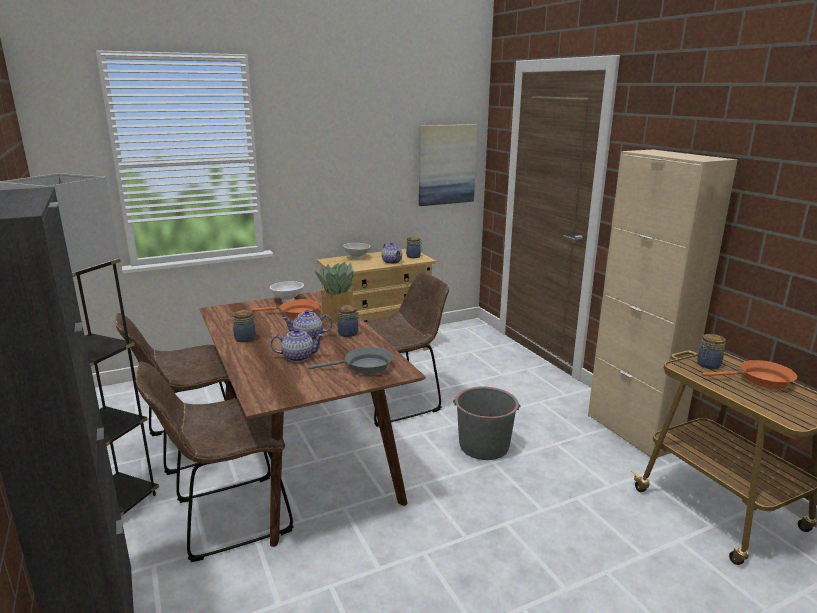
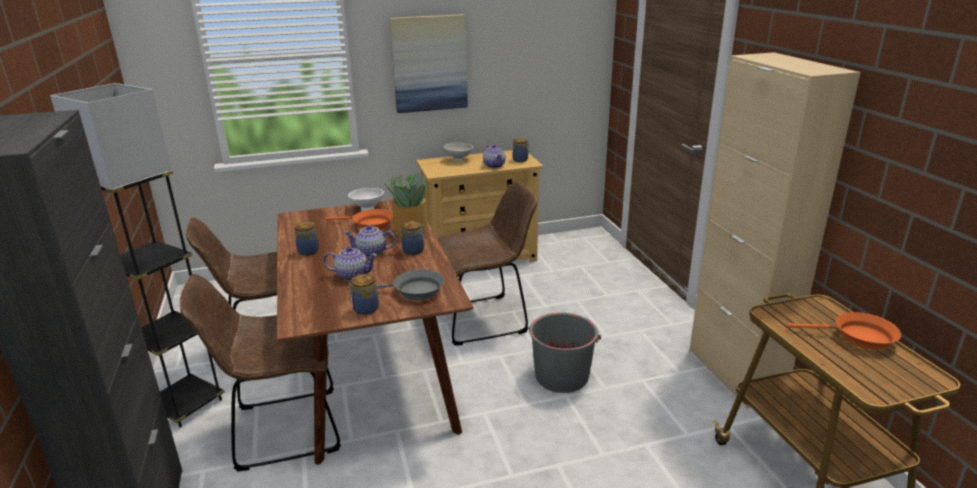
camera: 10 degrees right, 5 degrees up
picture [419,124,477,206] -> picture moved to [390,14,468,113]
jar [697,334,726,369] -> jar moved to [348,274,379,315]

